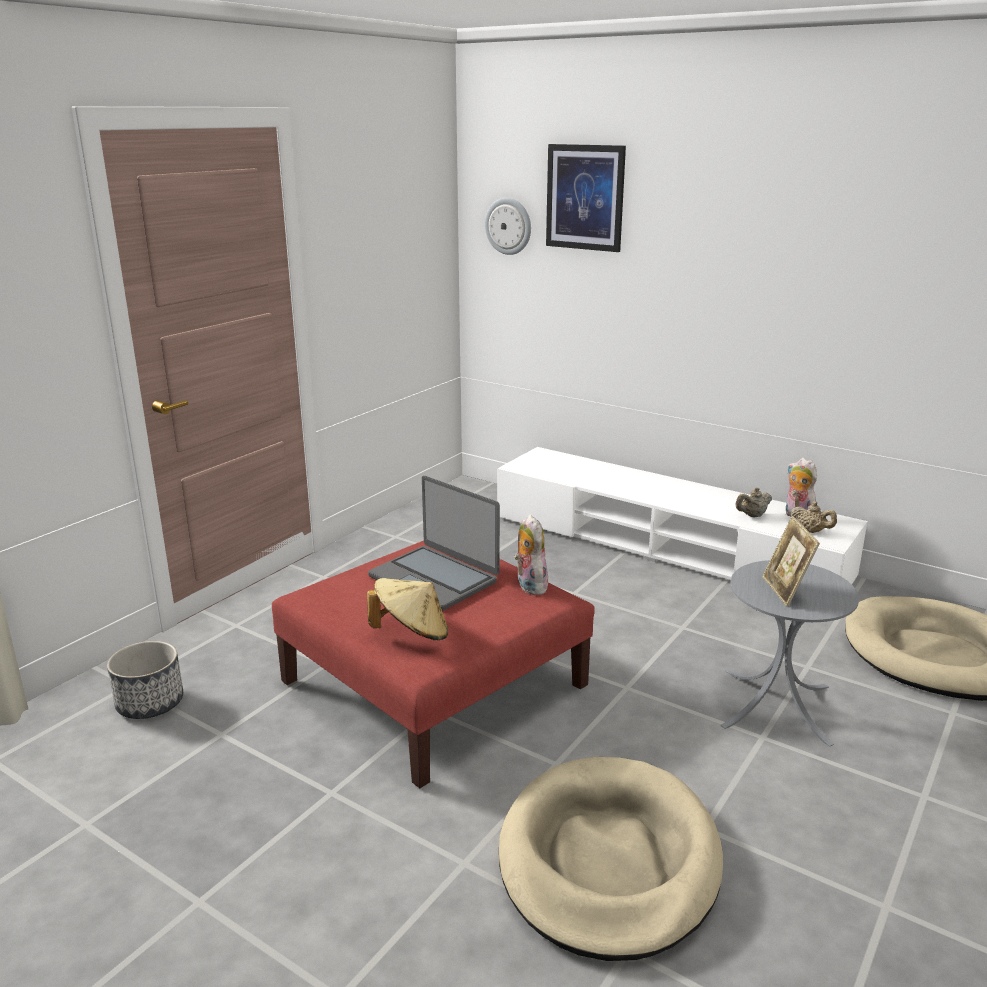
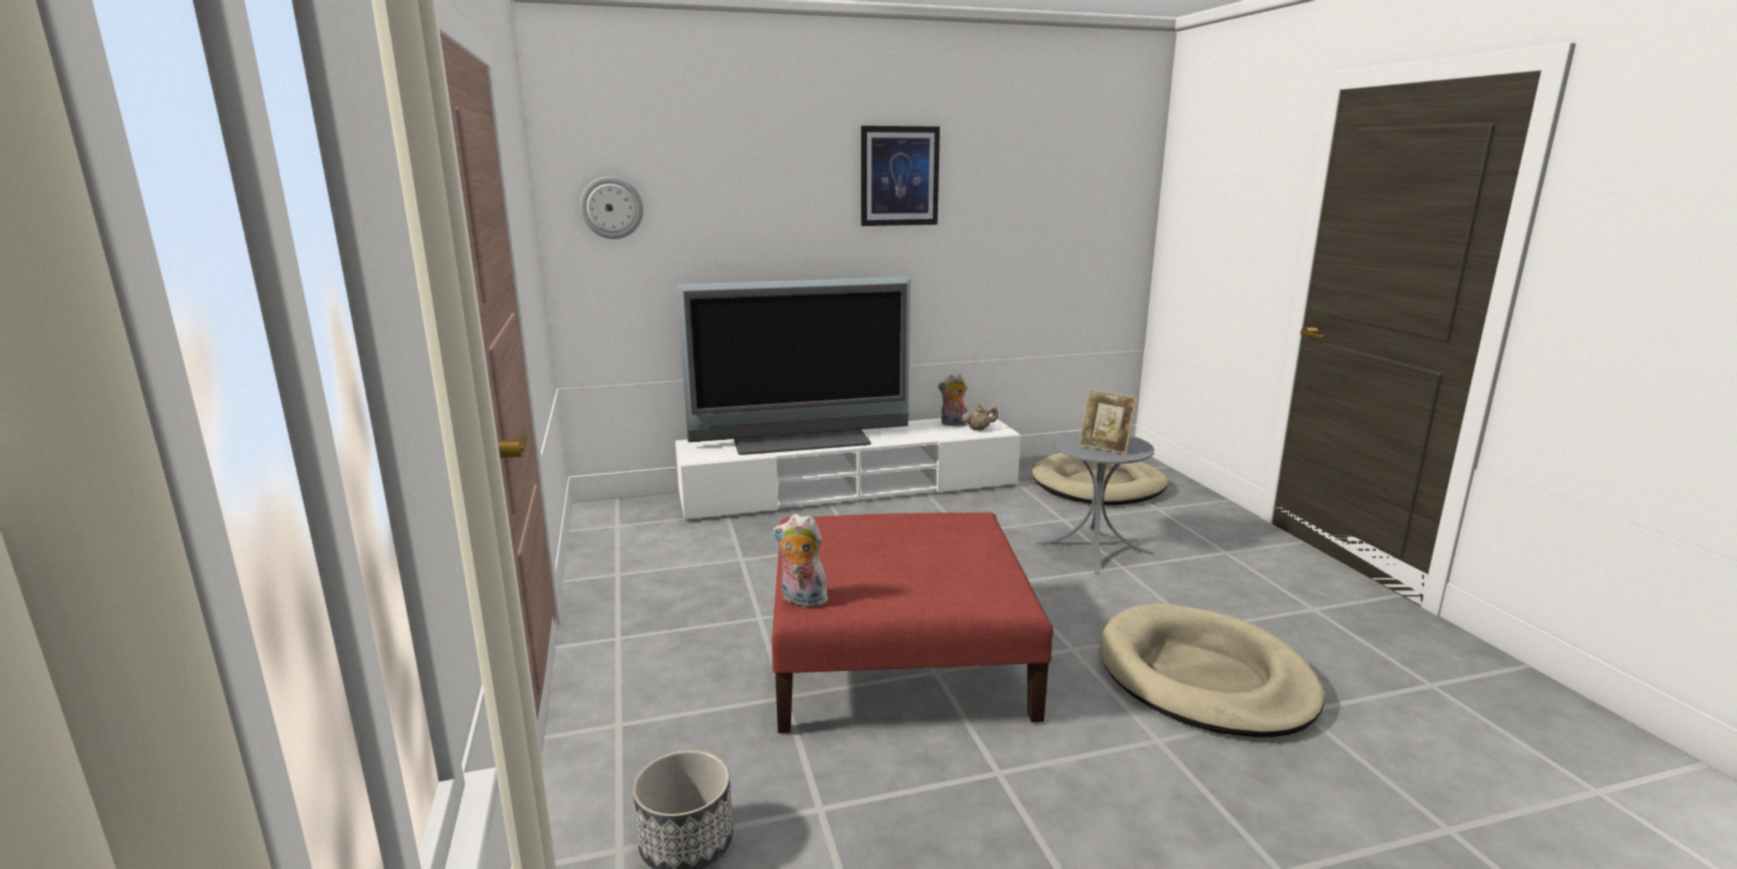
camera: 50 degrees left, 5 degrees down
beige hat [367,578,448,640] -> none
laptop [368,476,500,611] -> none
plush toy [514,515,548,595] -> plush toy moved to [773,514,830,607]
picture [546,144,626,252] -> picture moved to [861,126,940,226]
beige teapot [735,487,772,517] -> none
none -> television [677,277,910,455]

